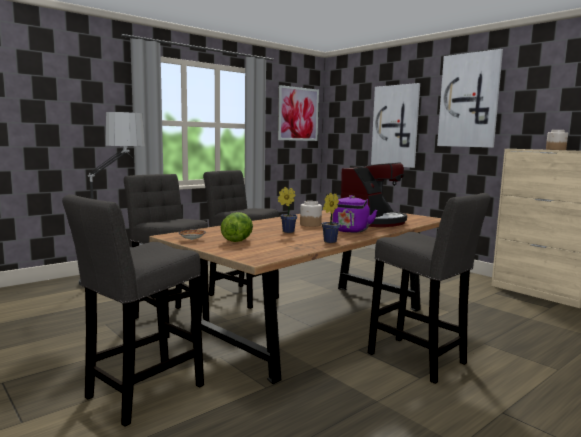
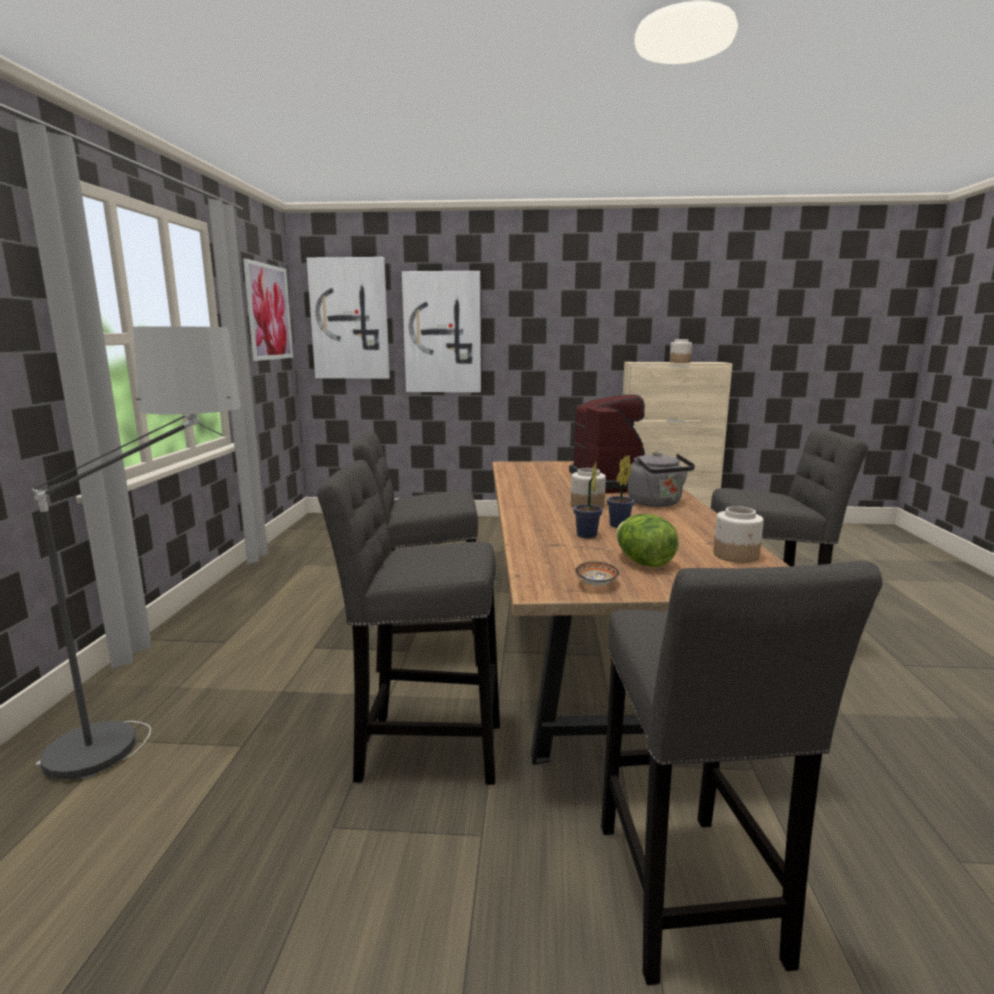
camera: 45 degrees left, 5 degrees up
potted plant [322,193,340,243] -> potted plant moved to [573,462,603,538]
purple kettle [333,195,377,233] -> grey kettle [628,451,695,507]
picture [437,49,503,148] -> picture moved to [307,257,390,379]
none -> jar [713,506,764,563]

